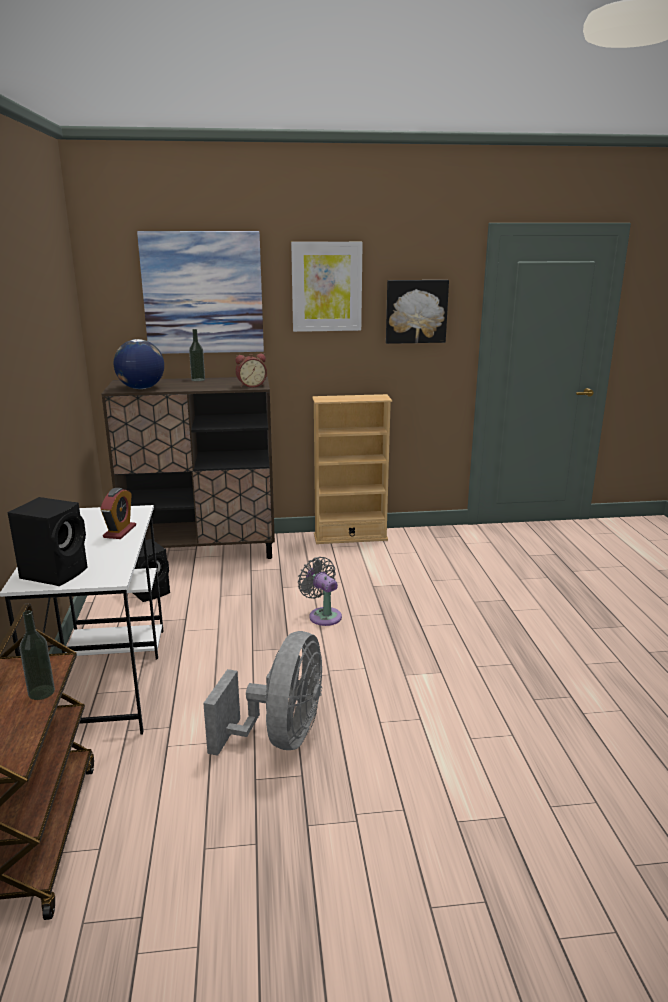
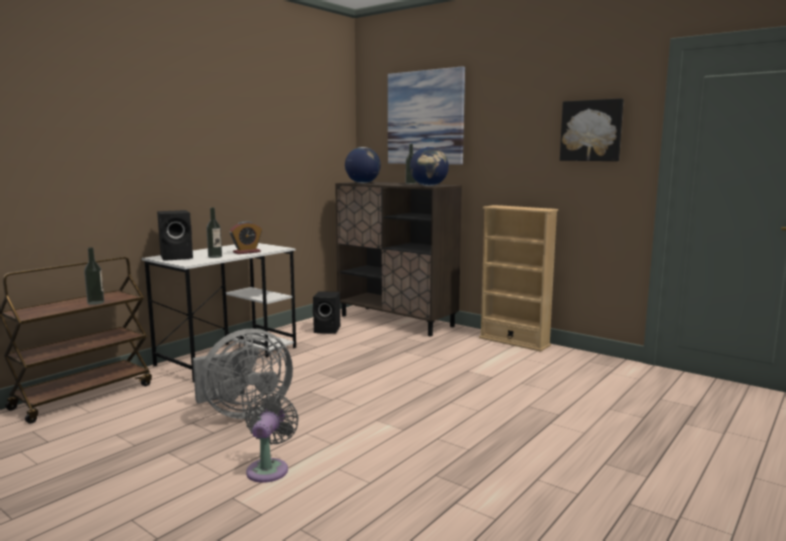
camera: 45 degrees right, 10 degrees down
alarm clock [235,354,267,388] -> globe [410,147,449,186]
picture [291,242,363,332] -> none
grey fan [298,557,342,626] -> grey fan moved to [245,392,299,483]
none -> bottle [206,207,222,258]

